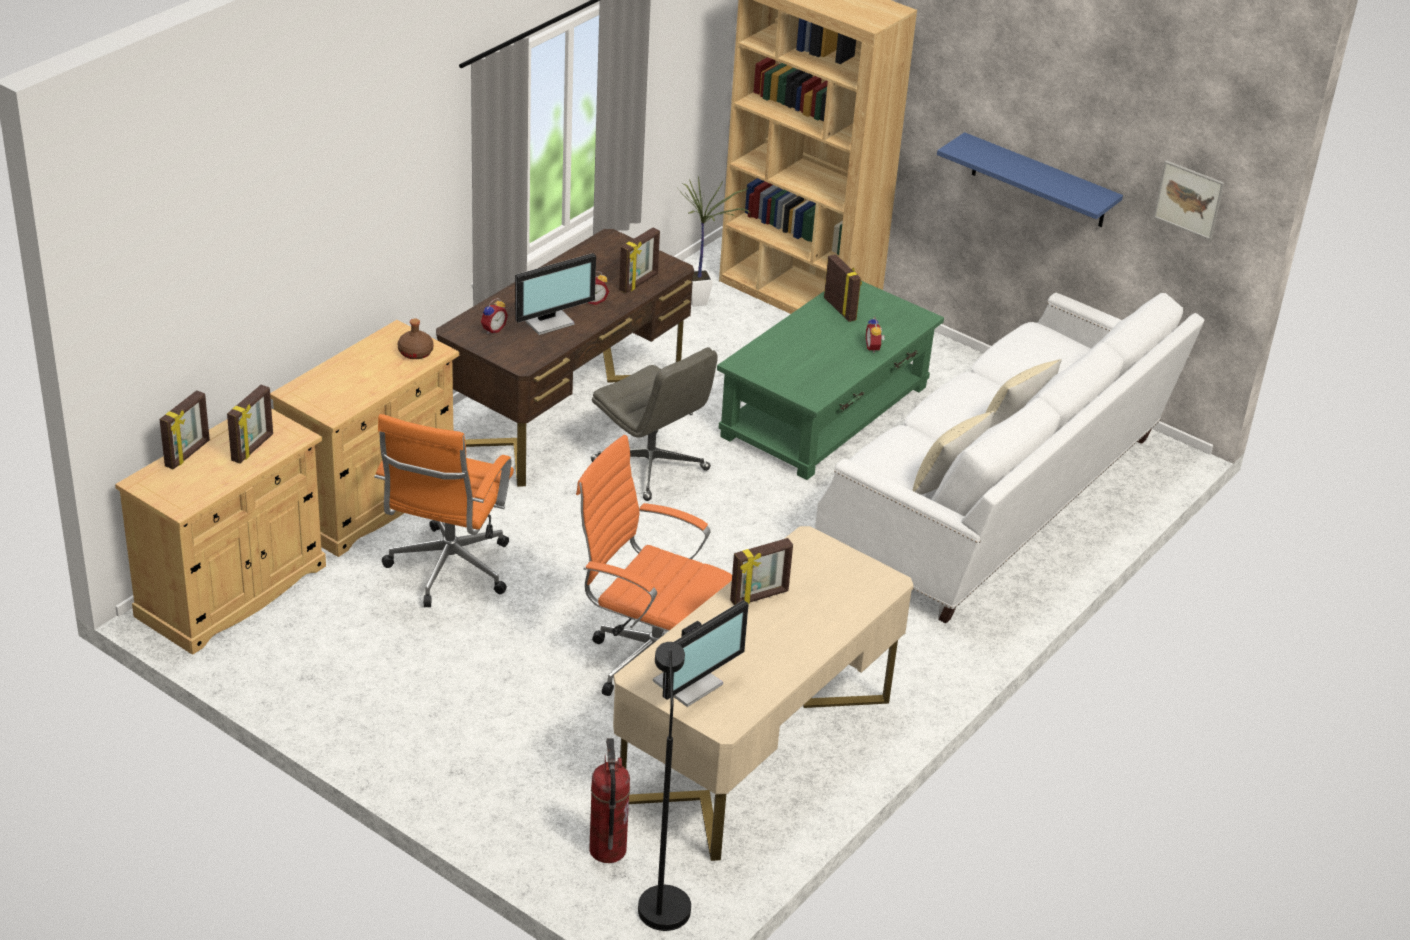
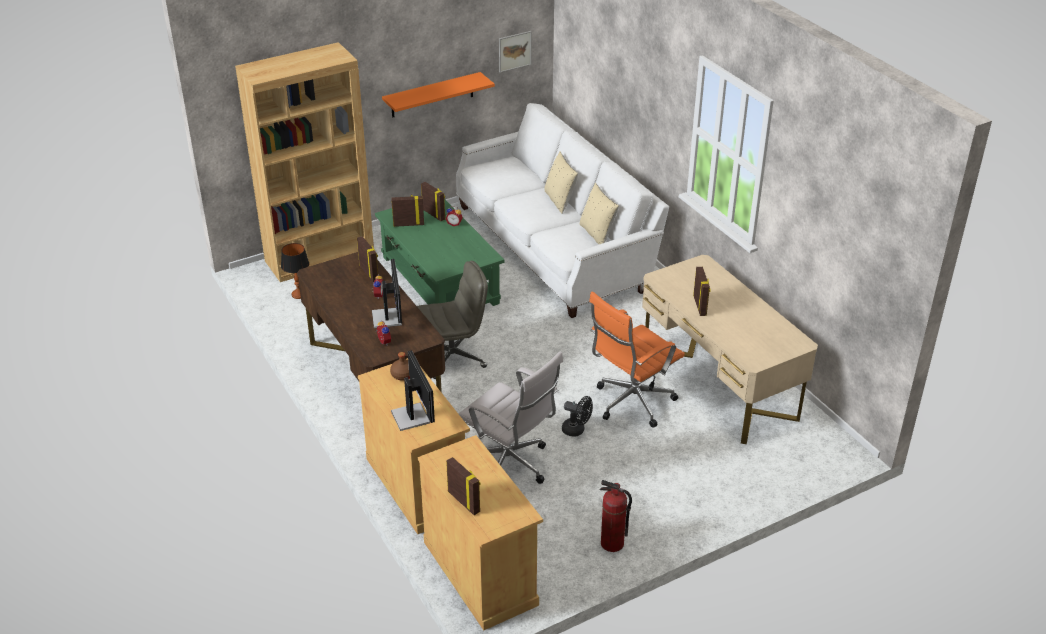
camera: 65 degrees left, 0 degrees up
picture frame [227,385,273,464] -> picture frame moved to [421,182,445,221]
orange office chair [374,414,514,607] -> white office chair [458,351,563,484]
fire extinguisher [589,738,630,863] -> fire extinguisher moved to [600,480,632,552]
black floor lamp [638,642,691,931] -> none
monitor [653,600,749,707] -> monitor moved to [391,350,435,431]
potted plant [678,176,750,306] -> table lamp [281,243,309,299]
blue shelf [937,132,1123,227] -> orange shelf [382,72,495,118]
none -> black fan [562,396,593,437]

